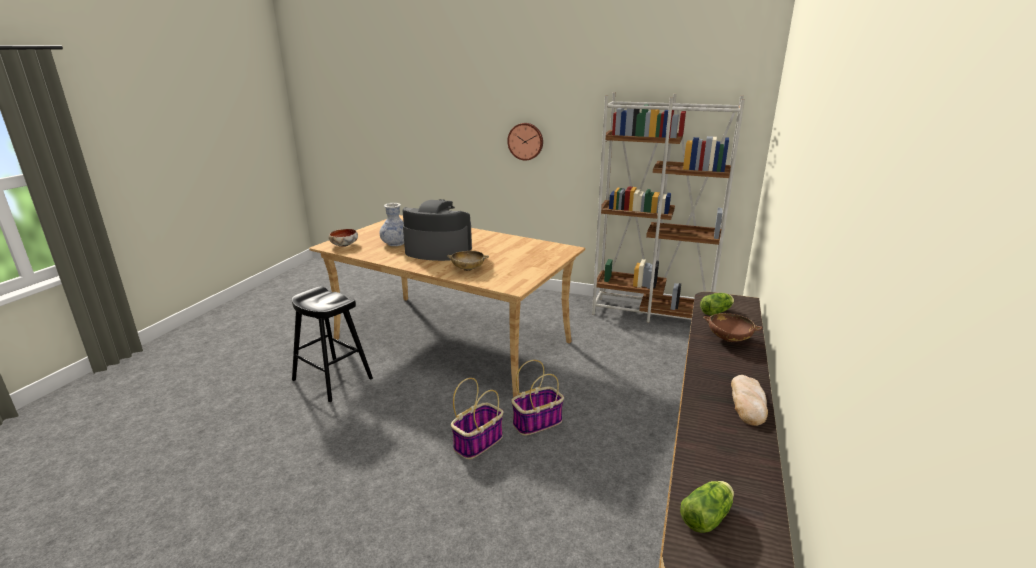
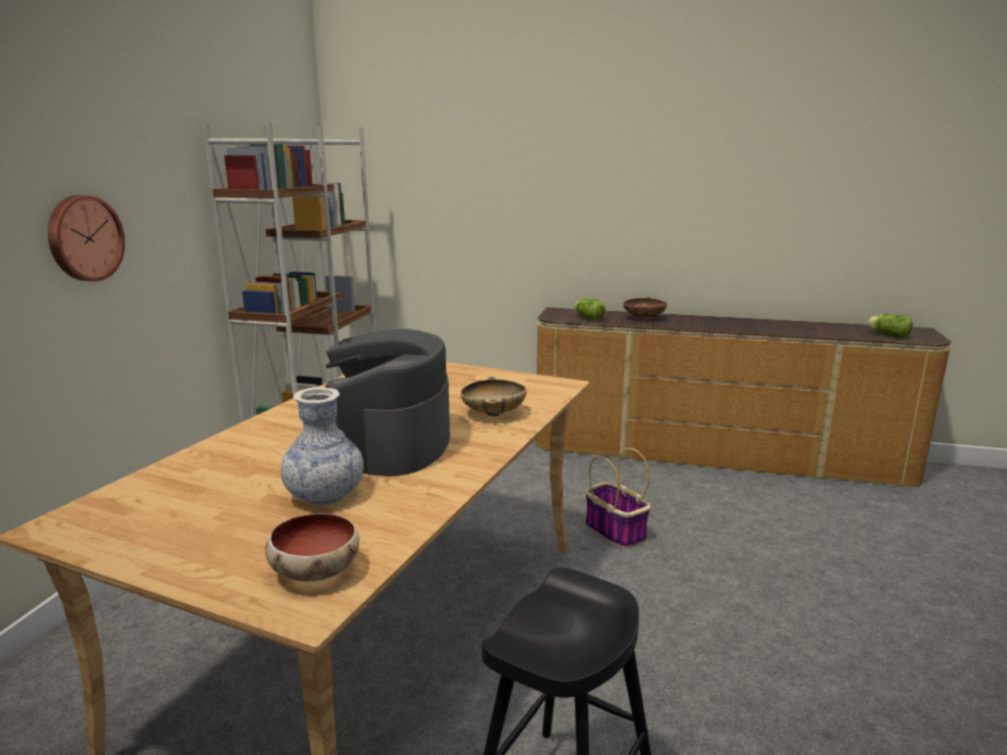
camera: 95 degrees left, 5 degrees down
basket [451,378,503,459] -> none
bread [731,375,768,426] -> none

